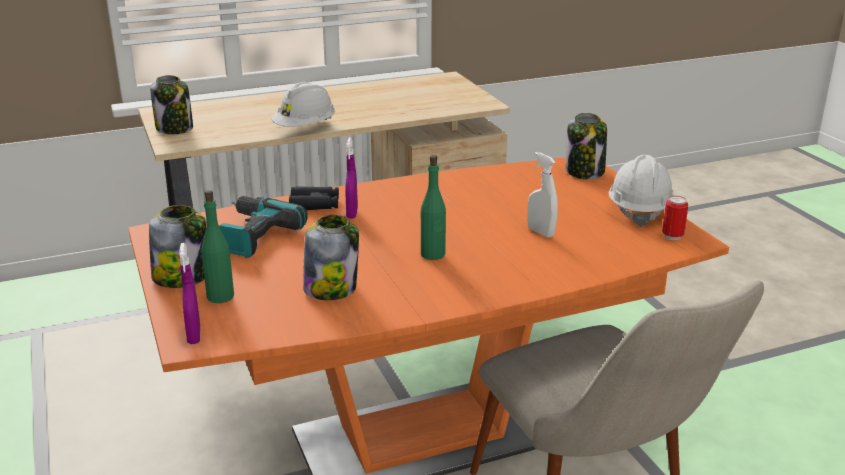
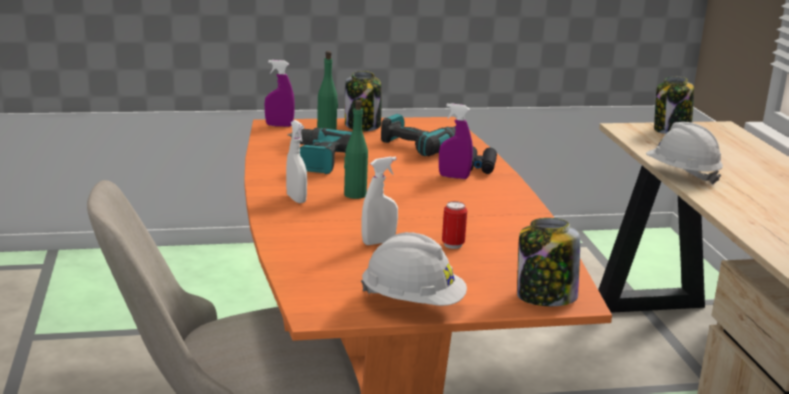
camera: 100 degrees right, 5 degrees down
jar [303,215,359,300] -> power drill [288,128,352,174]
can [662,196,688,240] -> can moved to [442,201,467,249]
none -> white spray bottle [286,120,307,203]

